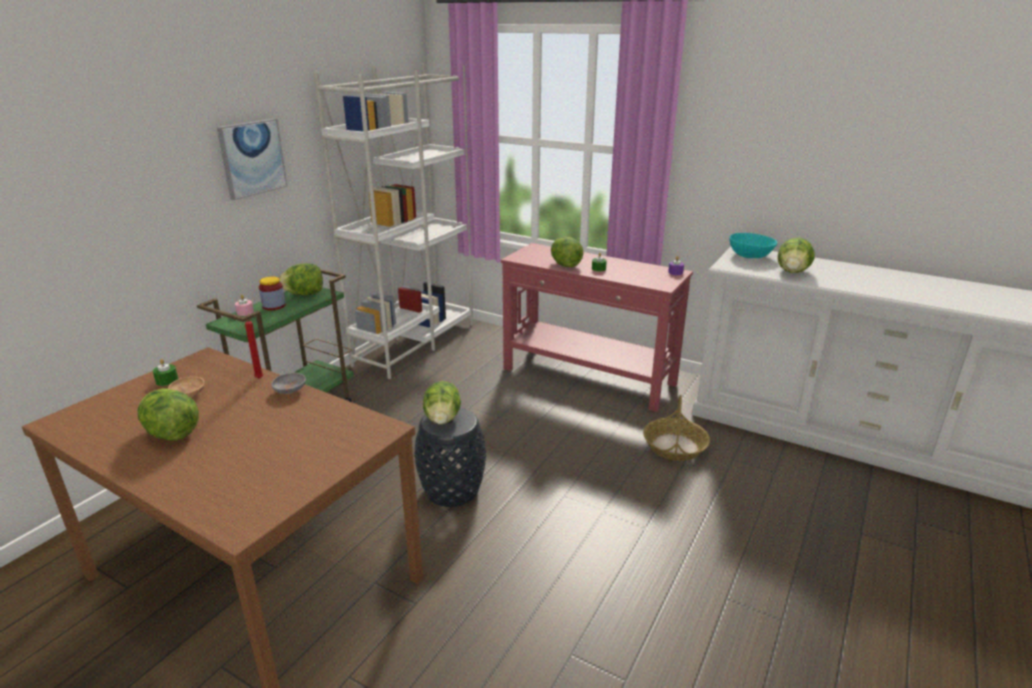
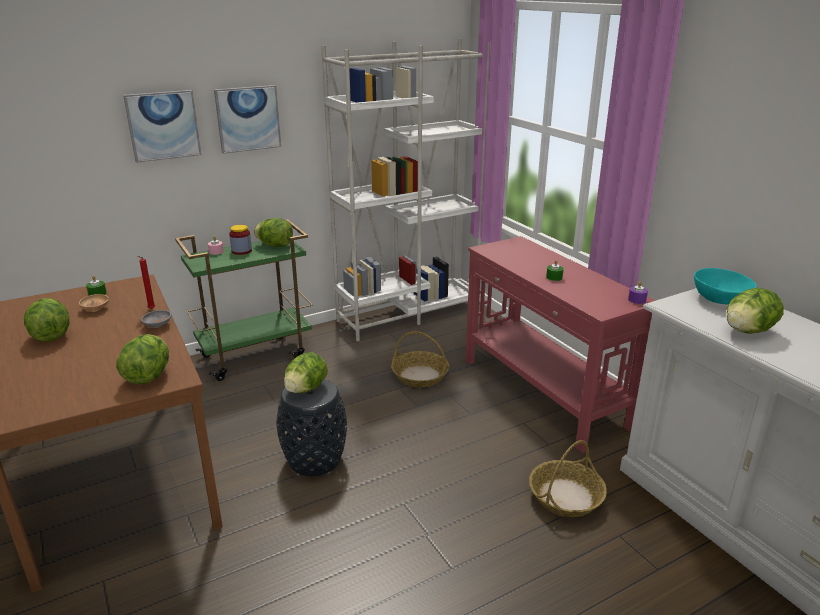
camera: 30 degrees right, 0 degrees up
lettuce [551,237,583,267] -> lettuce moved to [116,334,169,385]
none -> picture [123,90,201,163]
none -> basket [391,331,449,387]

